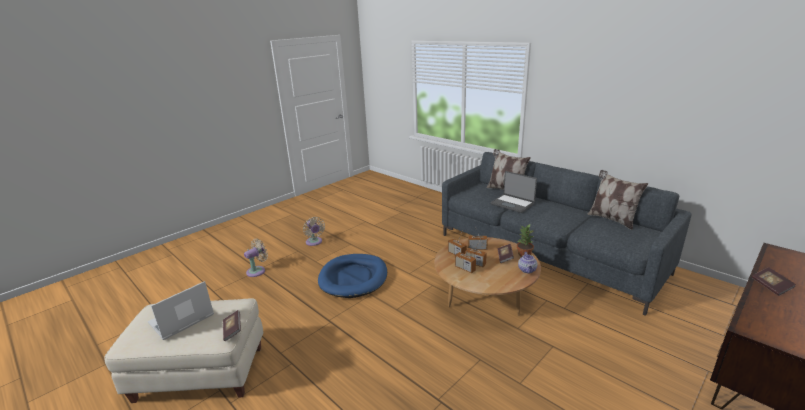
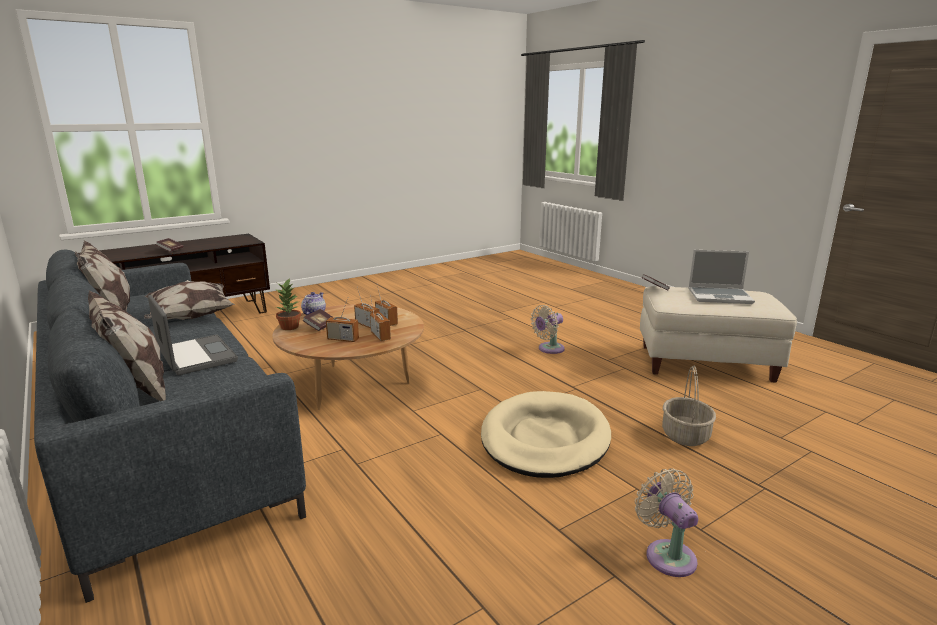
camera: 170 degrees left, 5 degrees down
laptop [148,281,214,340] -> laptop turned 45 degrees clockwise [688,250,755,304]
beige fan [244,239,268,277] -> beige fan moved to [531,305,565,354]
blue dog bed [318,254,387,298] -> beige dog bed [481,391,611,478]
none -> pillow [144,280,235,320]
none -> basket [662,366,716,446]

